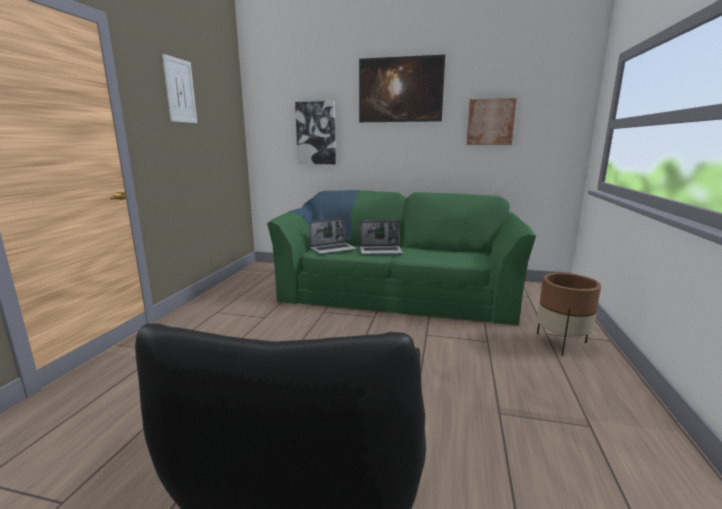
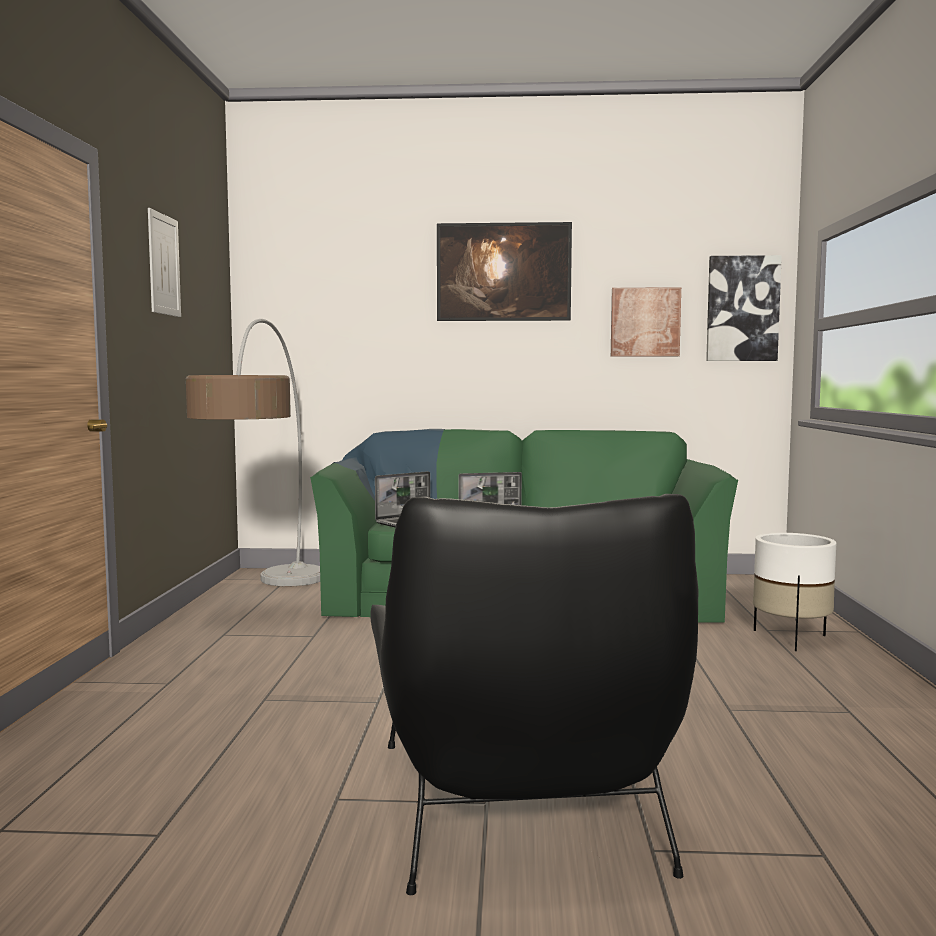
camera: 10 degrees left, 10 degrees down
picture [295,101,336,164] -> picture moved to [706,255,782,361]
brown planter [537,273,601,356] -> white planter [753,533,836,651]
none -> floor lamp [186,319,320,586]

